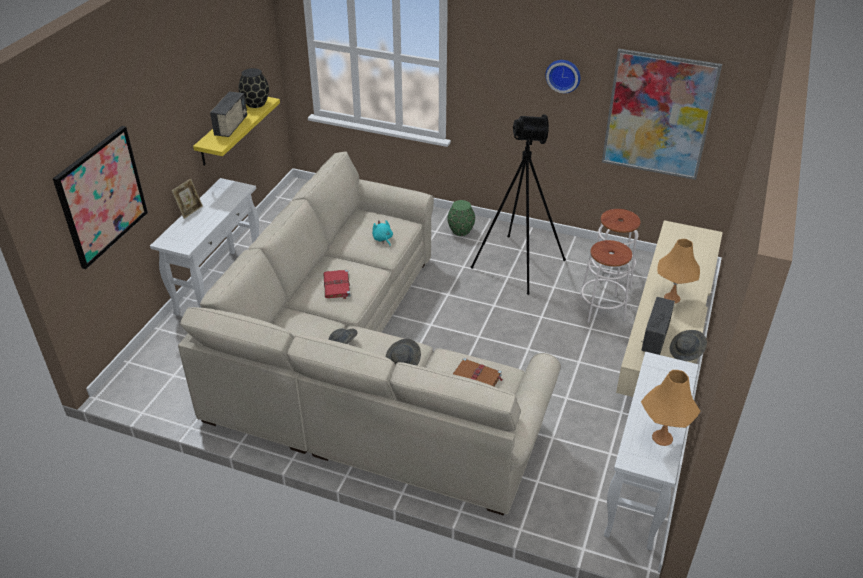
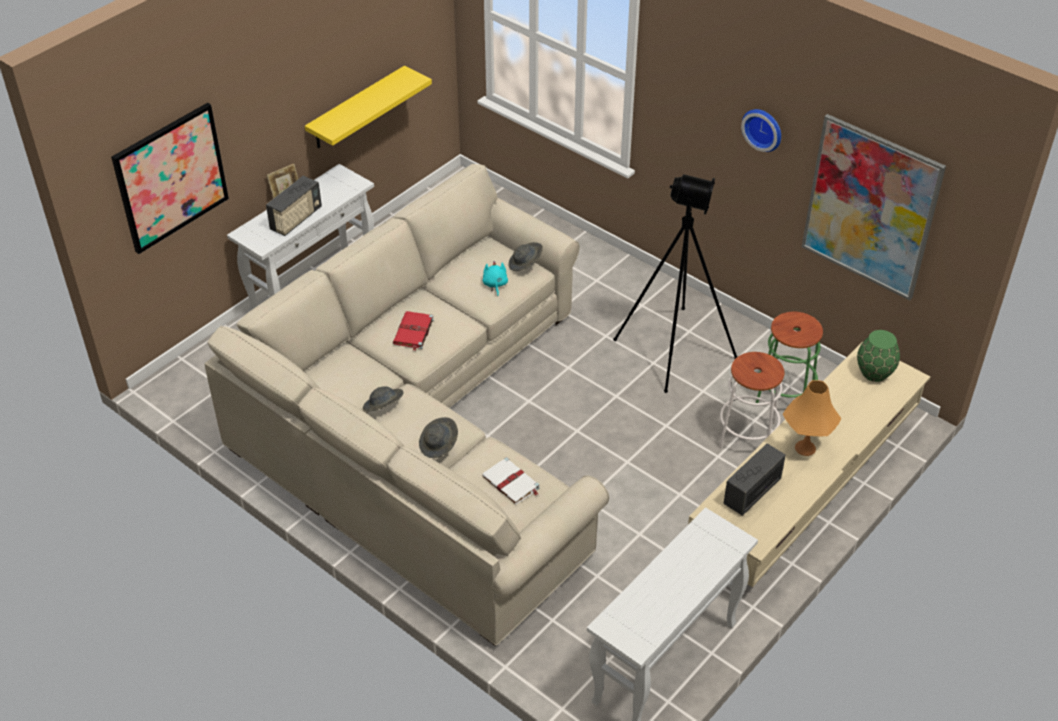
camera: 20 degrees right, 5 degrees up
radio [210,91,247,137] -> radio moved to [266,176,322,236]
black vase [239,68,269,108] -> none
green vase [447,200,475,236] -> green vase moved to [857,330,900,382]
brown book [453,358,503,386] -> white book [482,457,540,504]
white stool [591,209,641,287] -> green stool [756,312,823,403]
orange table lamp [641,370,700,446] -> none
grey hat [670,330,707,361] -> grey hat moved to [509,242,543,271]

